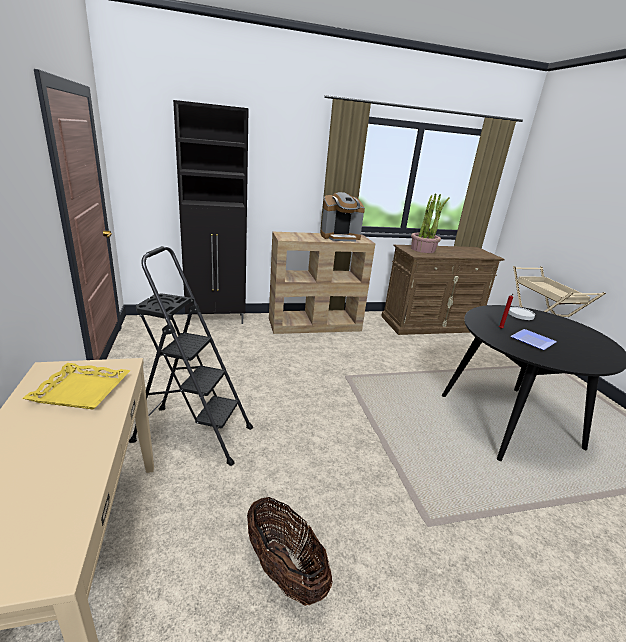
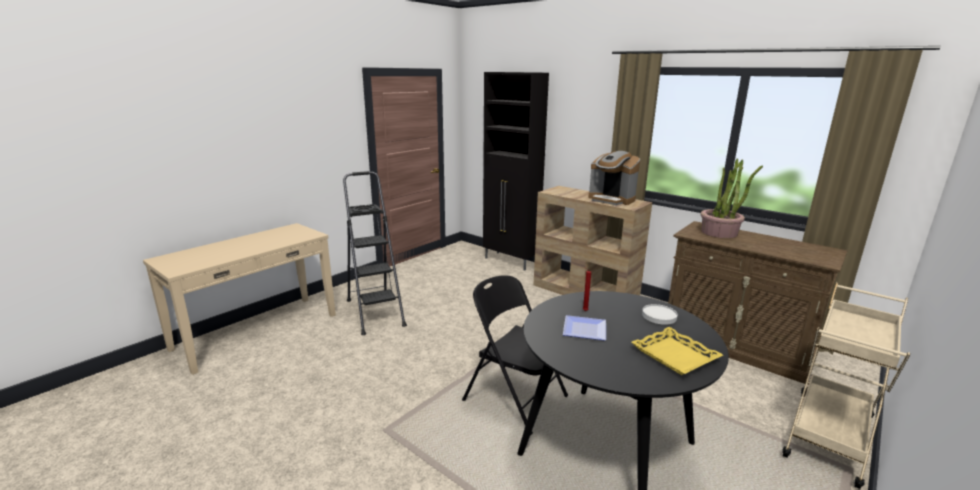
camera: 55 degrees right, 5 degrees down
yellow tray [22,363,131,410] -> yellow tray moved to [631,327,723,375]
basket [247,497,332,606] -> none
none -> black chair [462,276,568,434]

